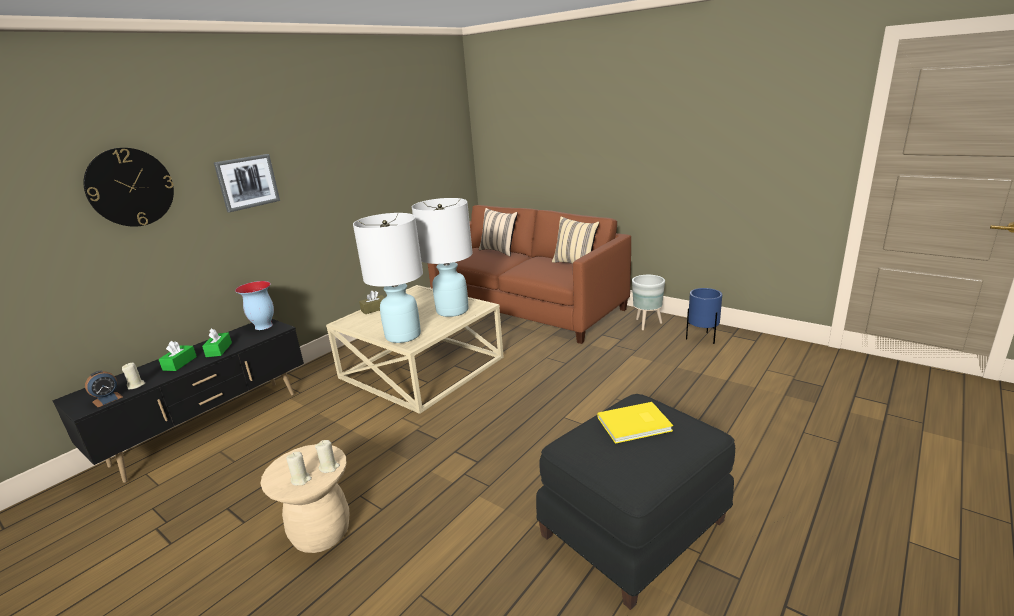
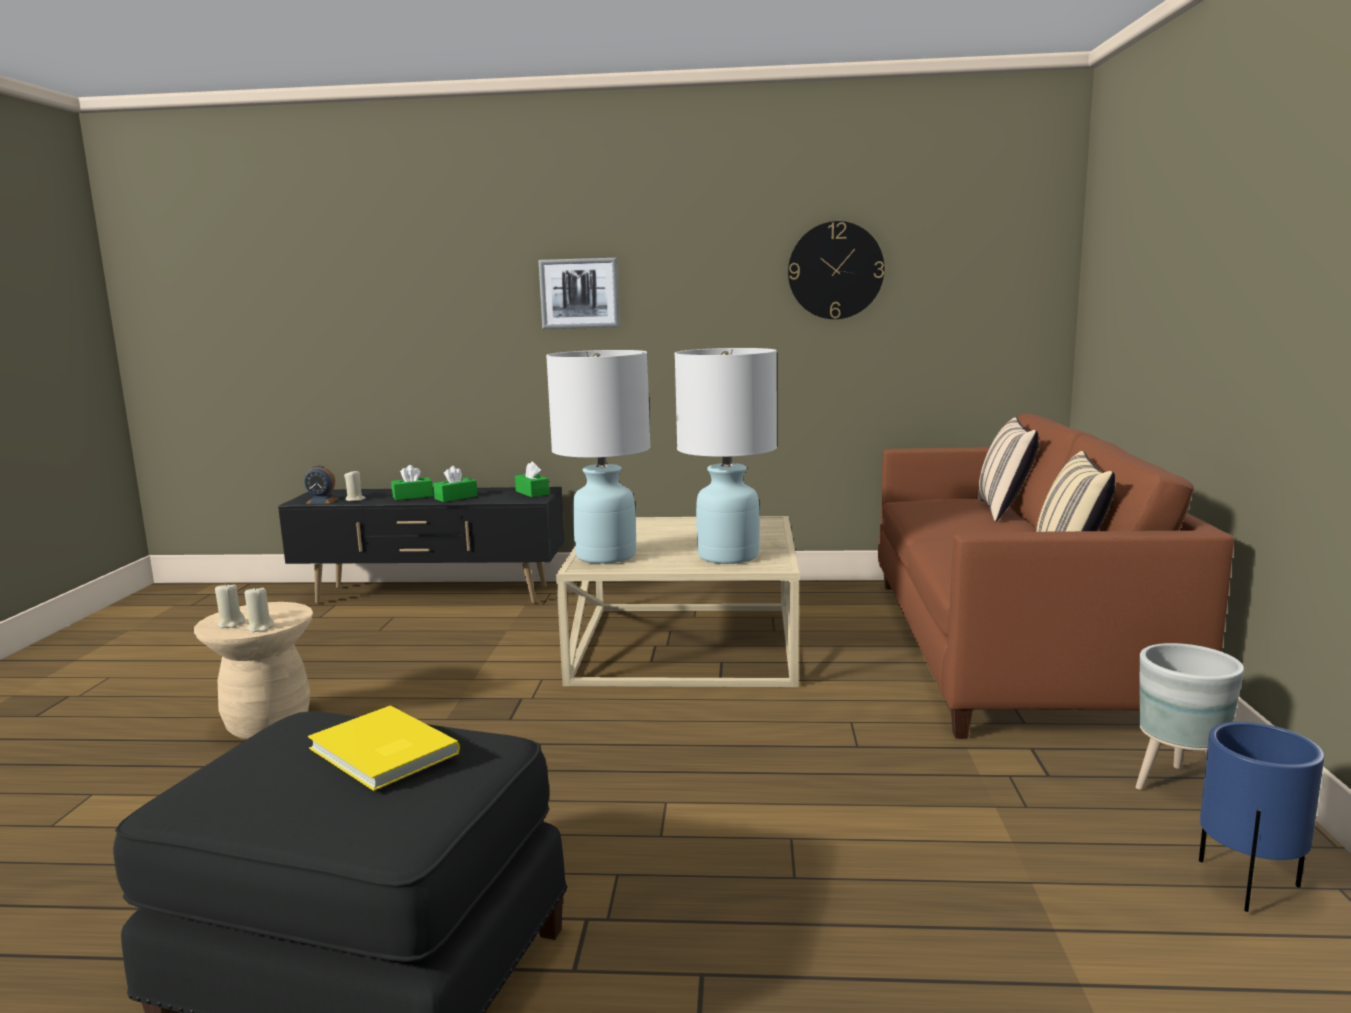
camera: 55 degrees right, 10 degrees down
wall clock [83,148,174,227] -> wall clock moved to [788,221,884,319]
vase [235,281,274,330] -> green tissue box [515,462,549,497]
brown tissue box [359,291,385,314] -> none

